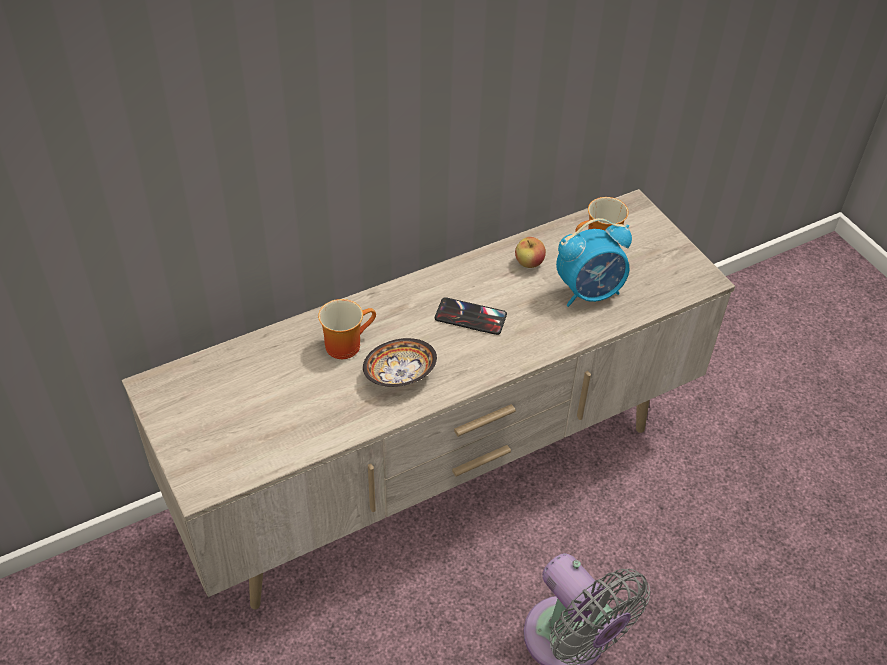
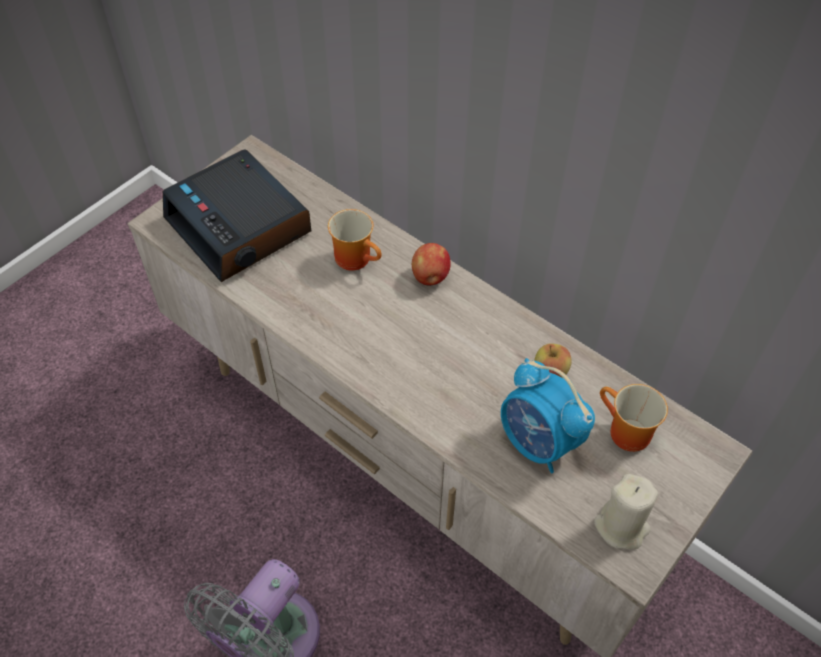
camera: 70 degrees right, 5 degrees up
bowl [363,338,437,387] -> none
phone [435,297,507,335] -> none
none -> alarm clock [163,149,311,282]
none -> apple [412,243,451,286]
none -> beige candle [594,474,658,549]

